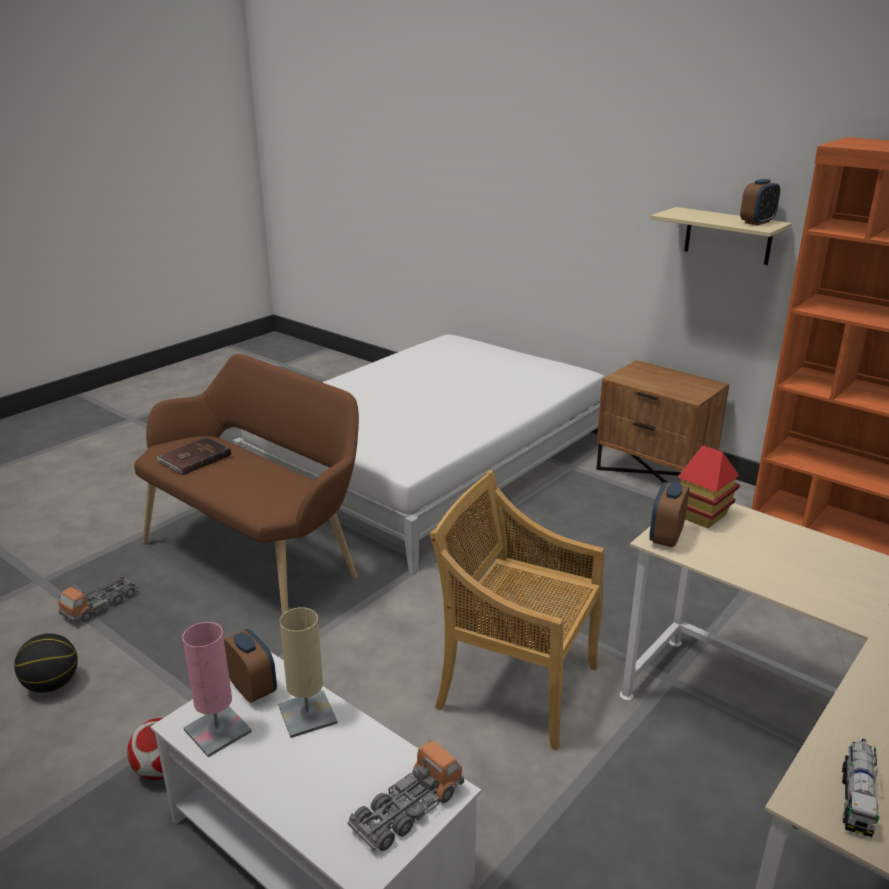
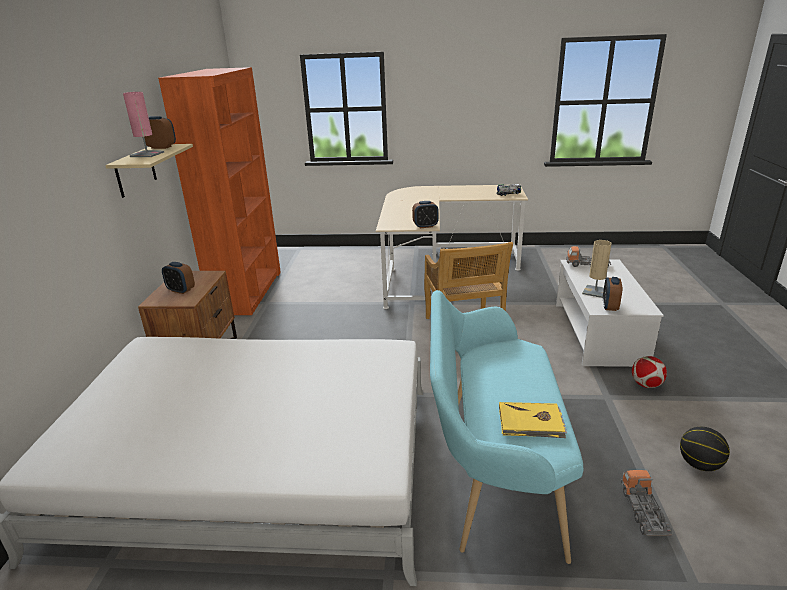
camera: 125 degrees left, 0 degrees up
toy truck [58,576,138,623] -> toy truck turned 90 degrees counterclockwise [621,470,672,536]
brown bench [134,354,359,614] -> turquoise bench [430,290,583,564]
brown book [156,437,231,475] -> yellow book [499,402,567,438]
pink table lamp [182,622,252,757] -> pink table lamp moved to [123,92,164,157]
toy house [677,445,740,528] -> none
none -> alarm clock [162,262,195,294]

